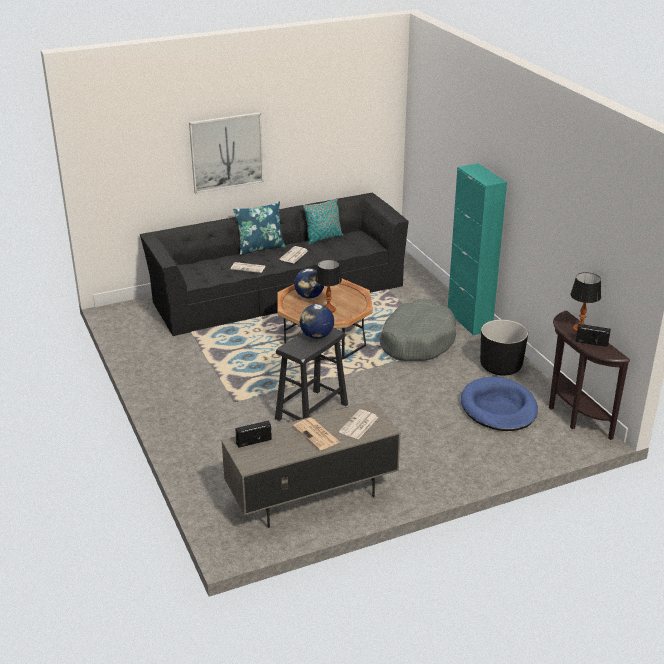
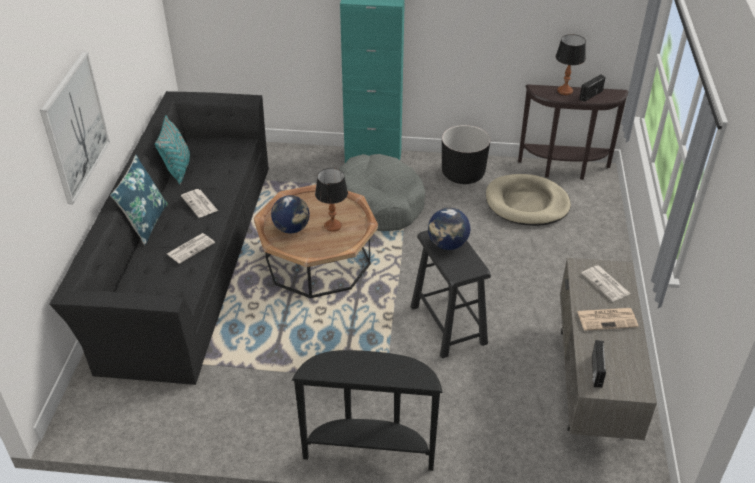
camera: 60 degrees left, 10 degrees up
blue dog bed [461,377,538,431] -> beige dog bed [486,174,571,226]
none -> black console table [292,350,443,471]

